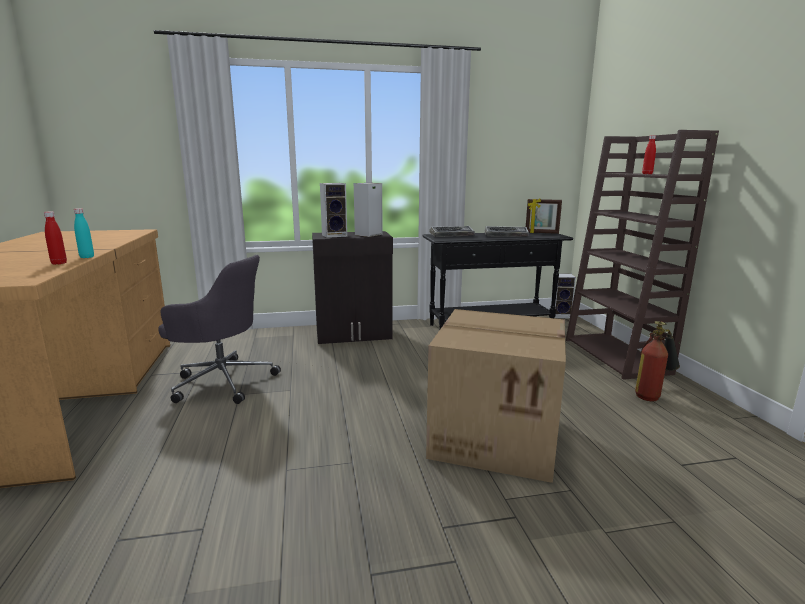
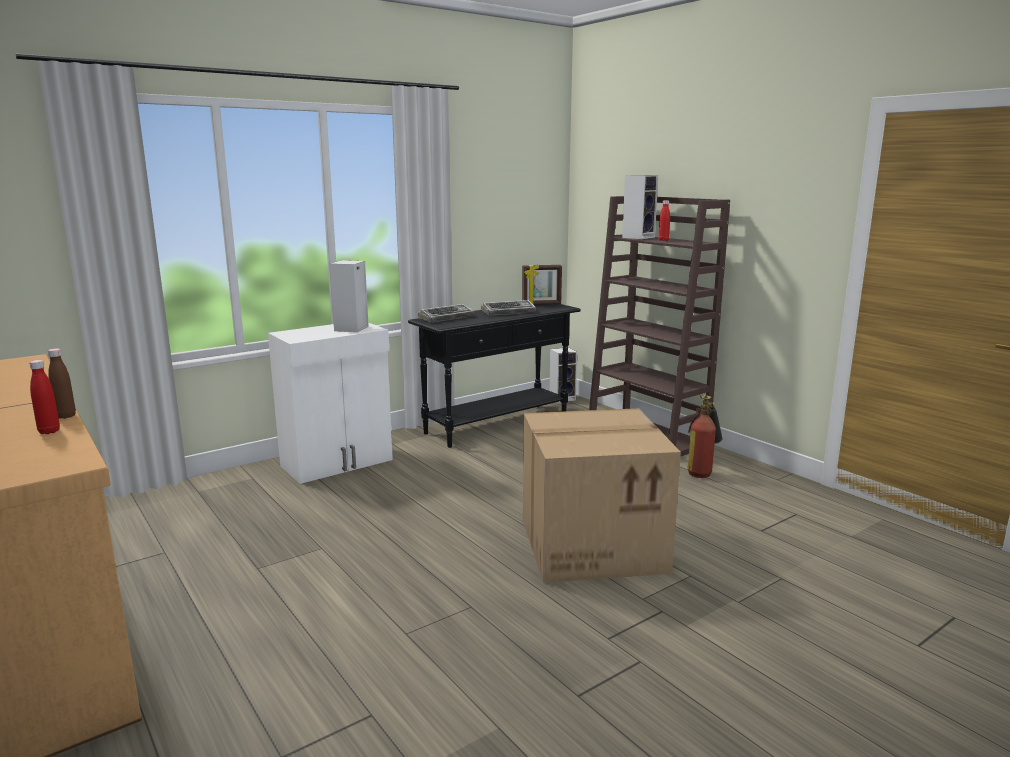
camera: 25 degrees left, 0 degrees up
turquoise bottle [74,208,94,258] -> brown bottle [48,348,76,419]
grey office chair [158,255,281,404] -> none
black cabinet [312,231,393,344] -> white cabinet [268,323,393,484]
speaker [320,183,347,238] -> speaker moved to [622,175,658,239]

